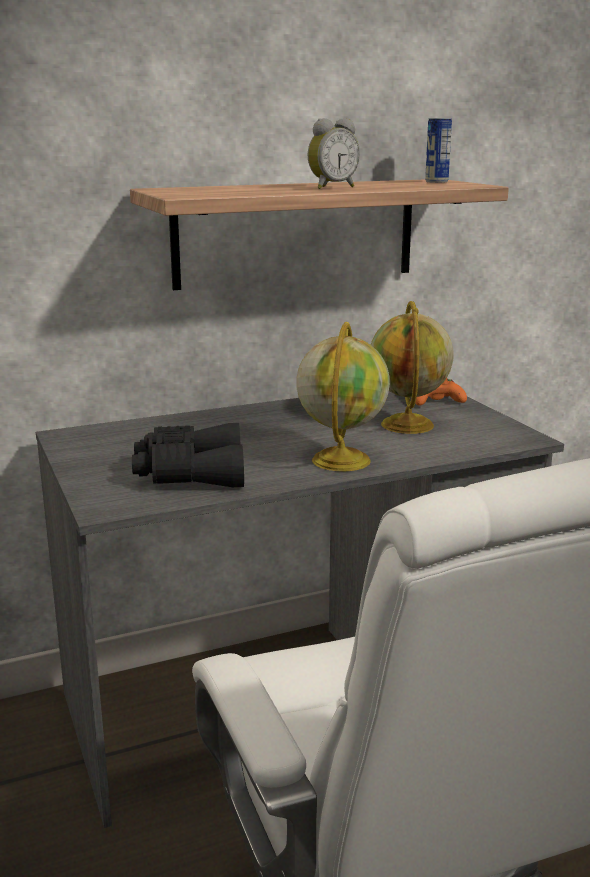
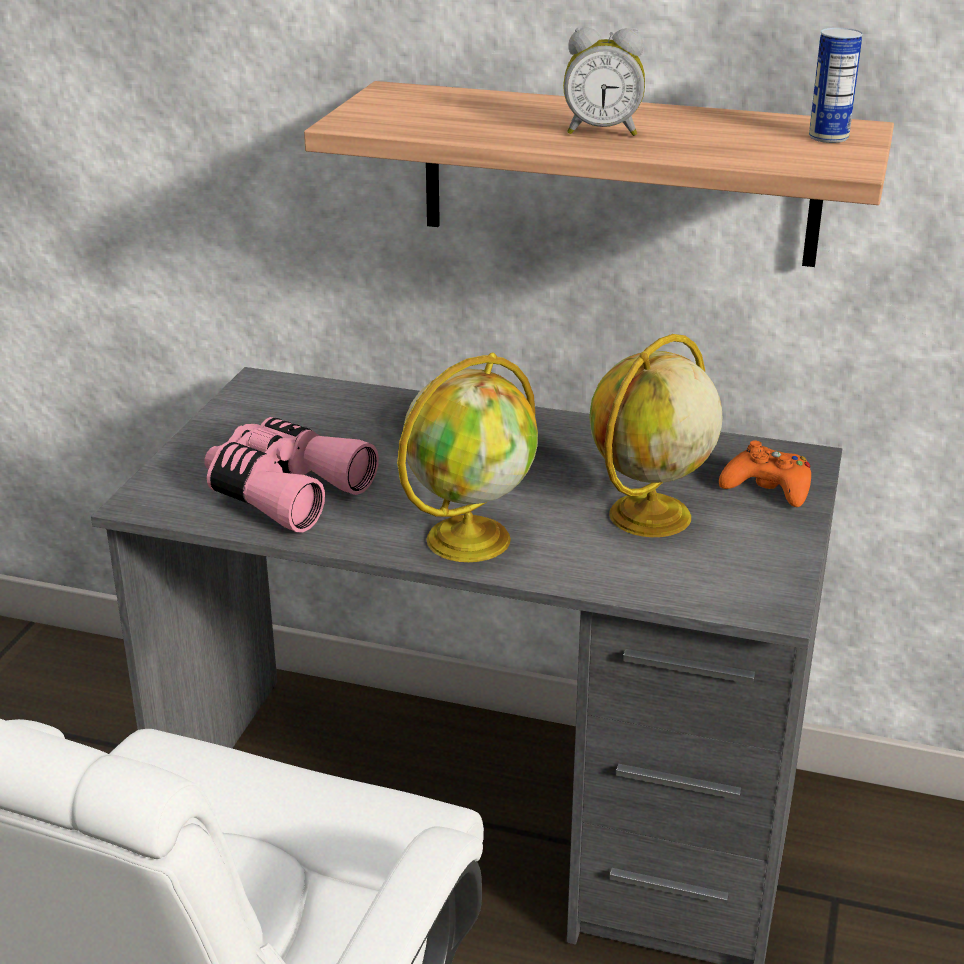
camera: 40 degrees right, 10 degrees up
black binoculars [132,423,244,487] -> pink binoculars [205,417,379,532]

